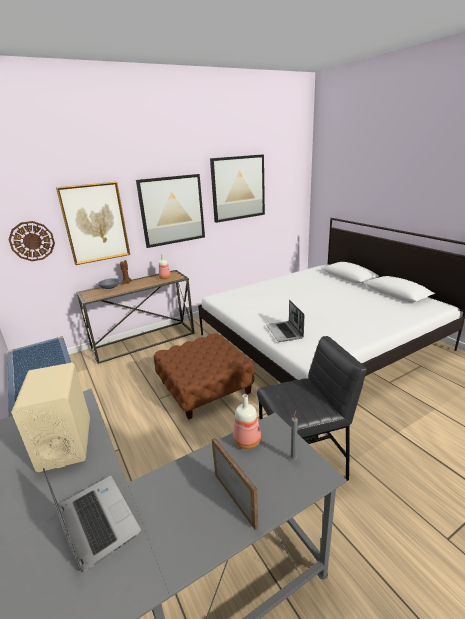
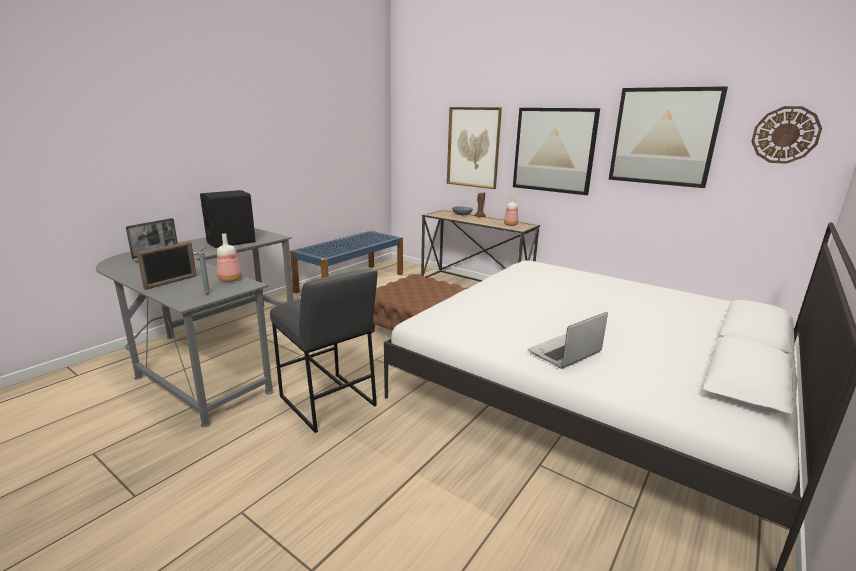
camera: 65 degrees right, 5 degrees down
wall clock [9,221,55,261] -> wall clock moved to [751,106,822,164]
beige speaker [11,363,90,472] -> black speaker [200,190,256,248]
laptop [266,300,304,342] -> laptop moved to [528,312,608,369]

